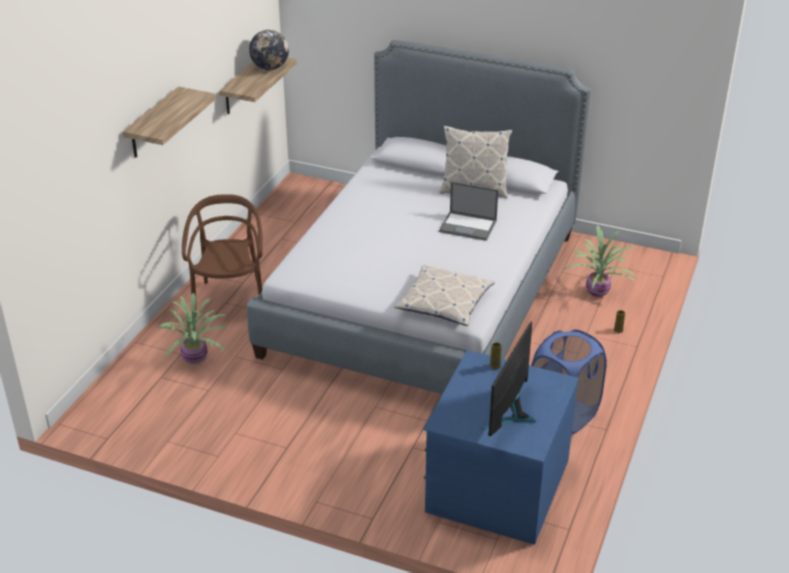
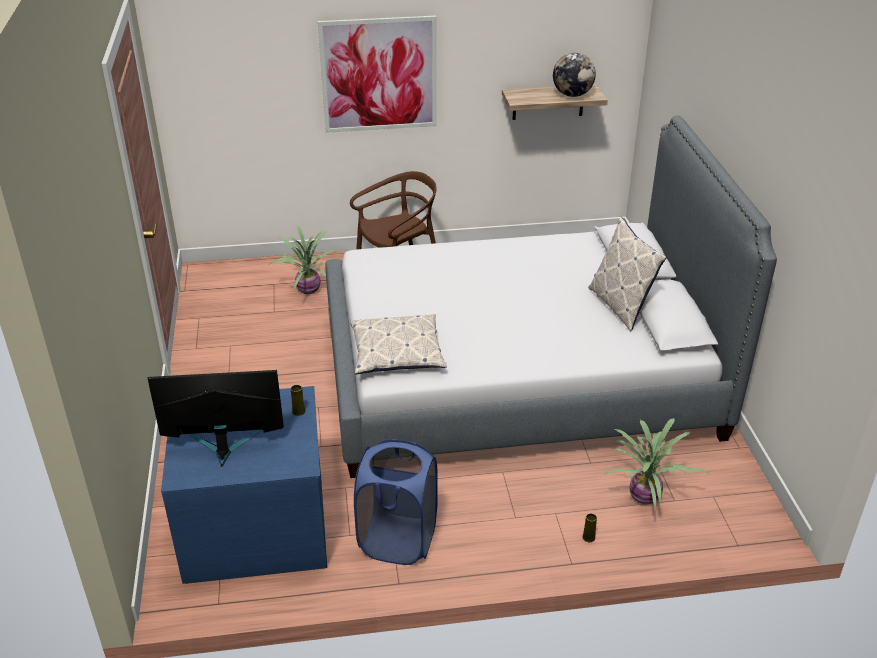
camera: 60 degrees right, 0 degrees up
shelf [123,86,216,158] -> picture [318,16,437,133]
laptop [439,182,498,241] -> none

